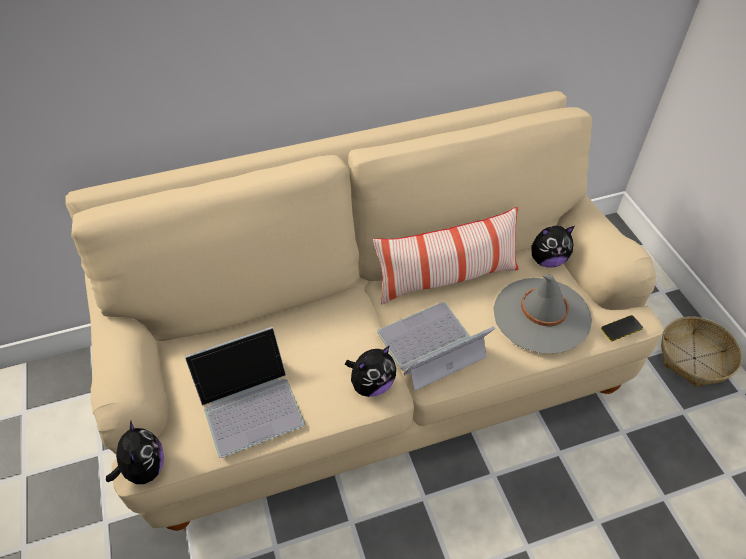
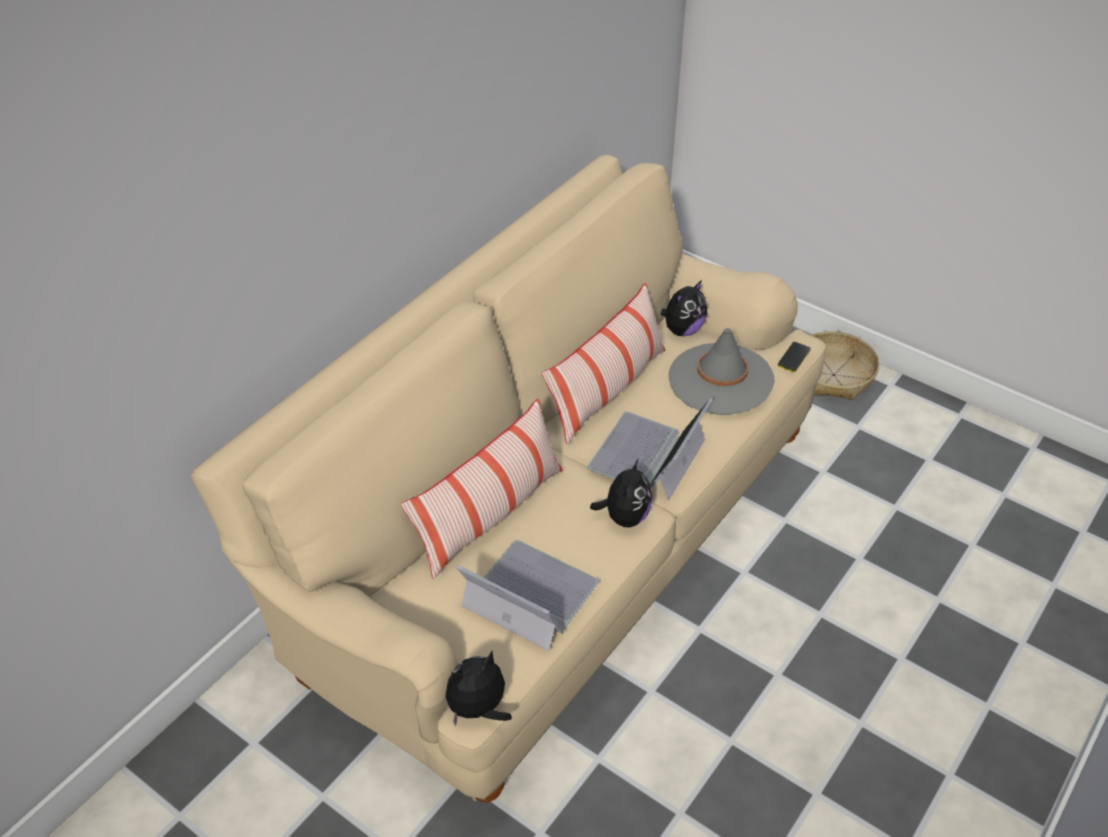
camera: 35 degrees left, 5 degrees down
plush toy [106,421,164,484] -> plush toy turned 75 degrees counterclockwise [445,651,512,726]
laptop [185,327,305,458] -> laptop turned 90 degrees counterclockwise [456,540,599,651]
none -> pillow [401,399,562,579]

